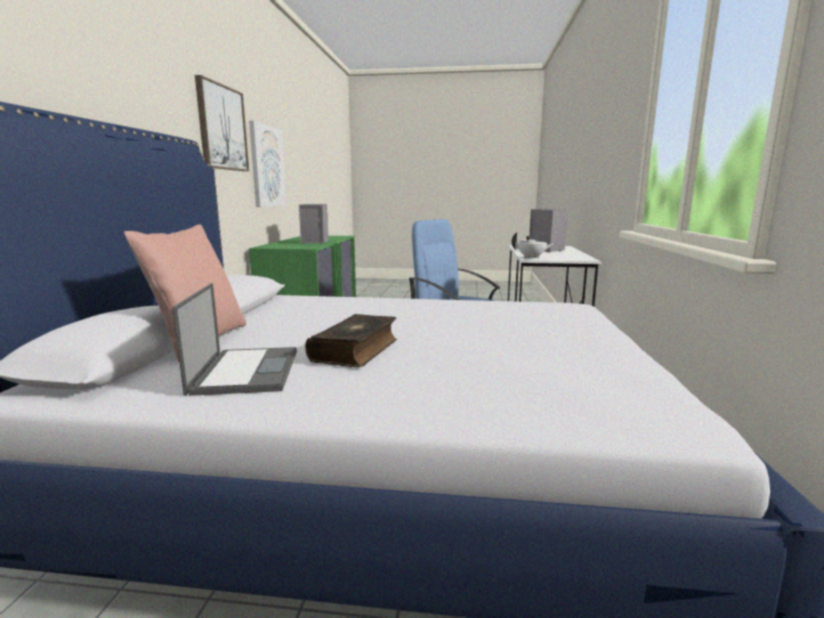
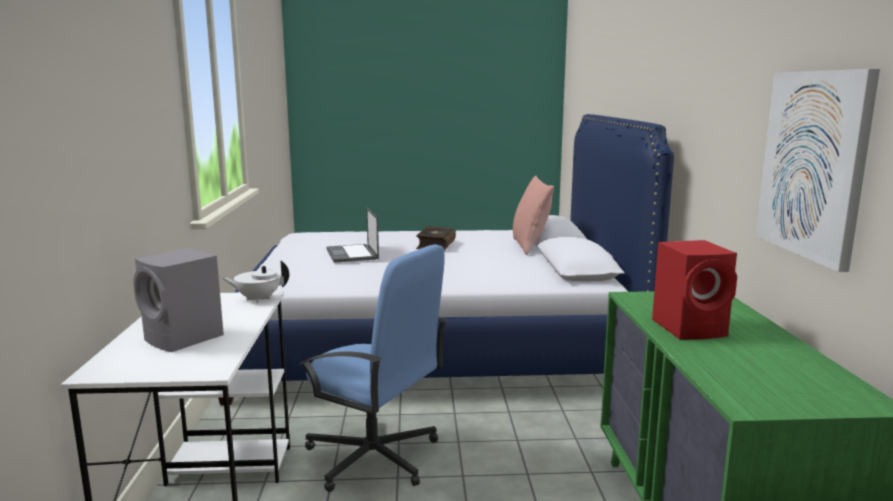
camera: 170 degrees right, 0 degrees up
laptop [172,283,297,396] -> laptop moved to [326,207,379,263]
picture [195,75,249,171] -> none
grey speaker [299,204,329,244] -> red speaker [652,240,737,340]

